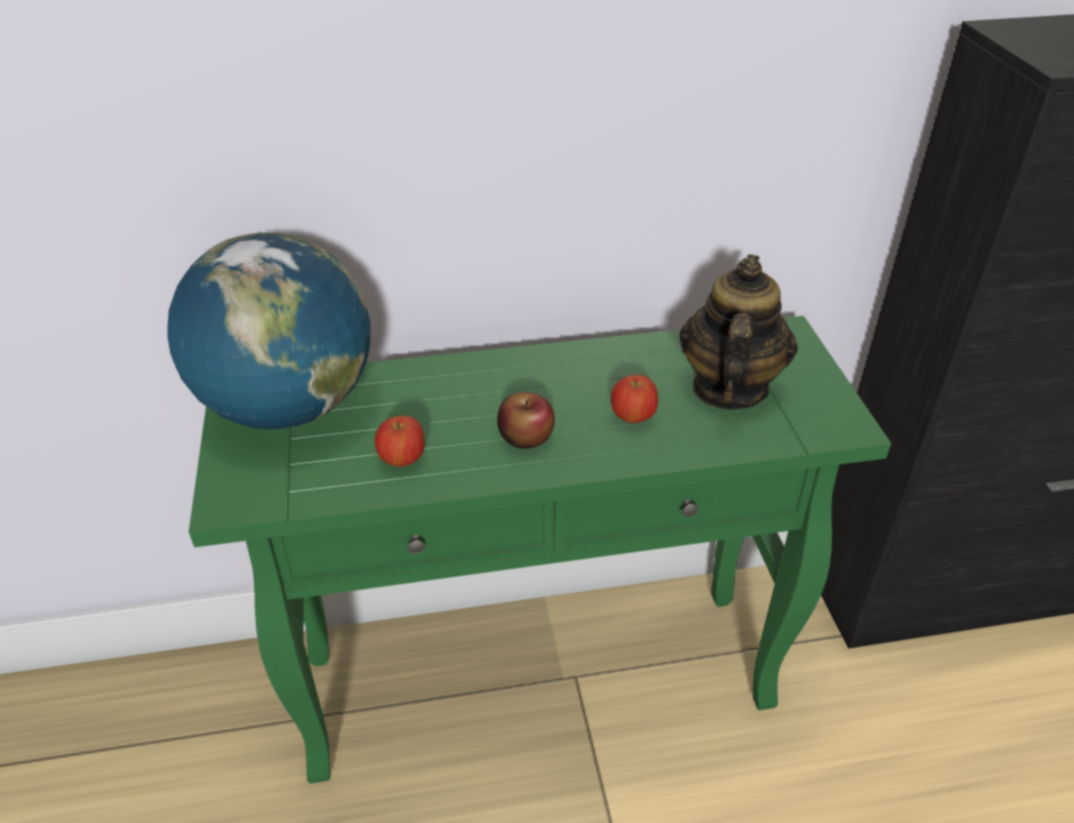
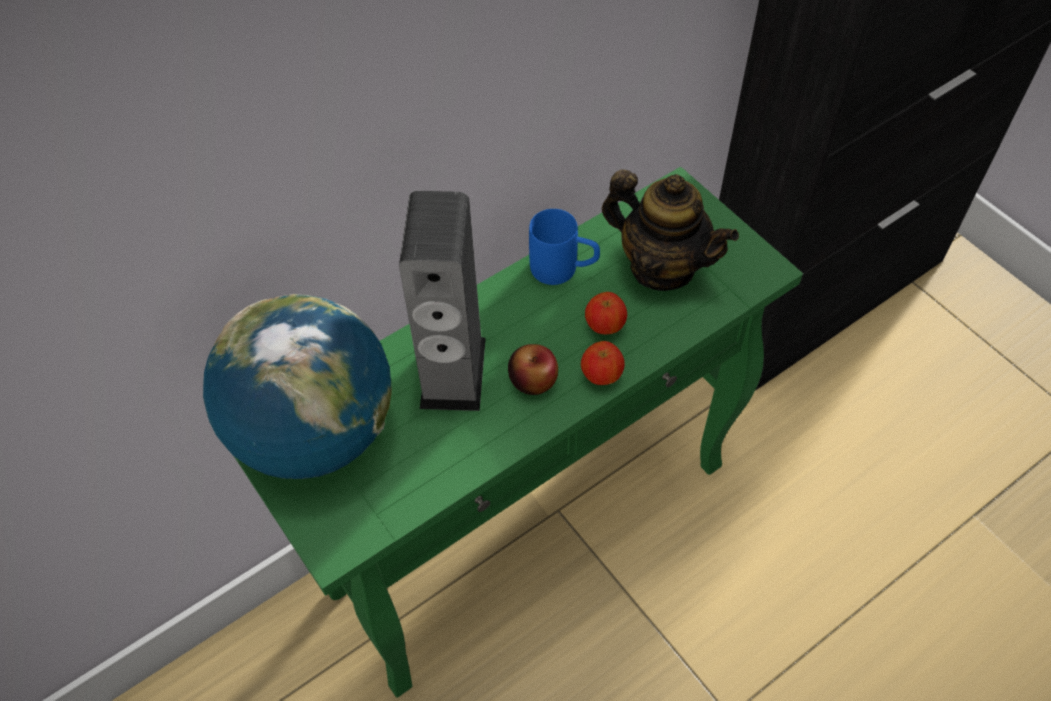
camera: 25 degrees left, 15 degrees up
apple [375,416,425,467] -> apple moved to [581,341,625,385]
teapot [679,254,798,409] -> teapot turned 135 degrees clockwise [602,169,739,291]
none -> speaker [399,191,486,411]
none -> blue mug [529,209,600,285]

